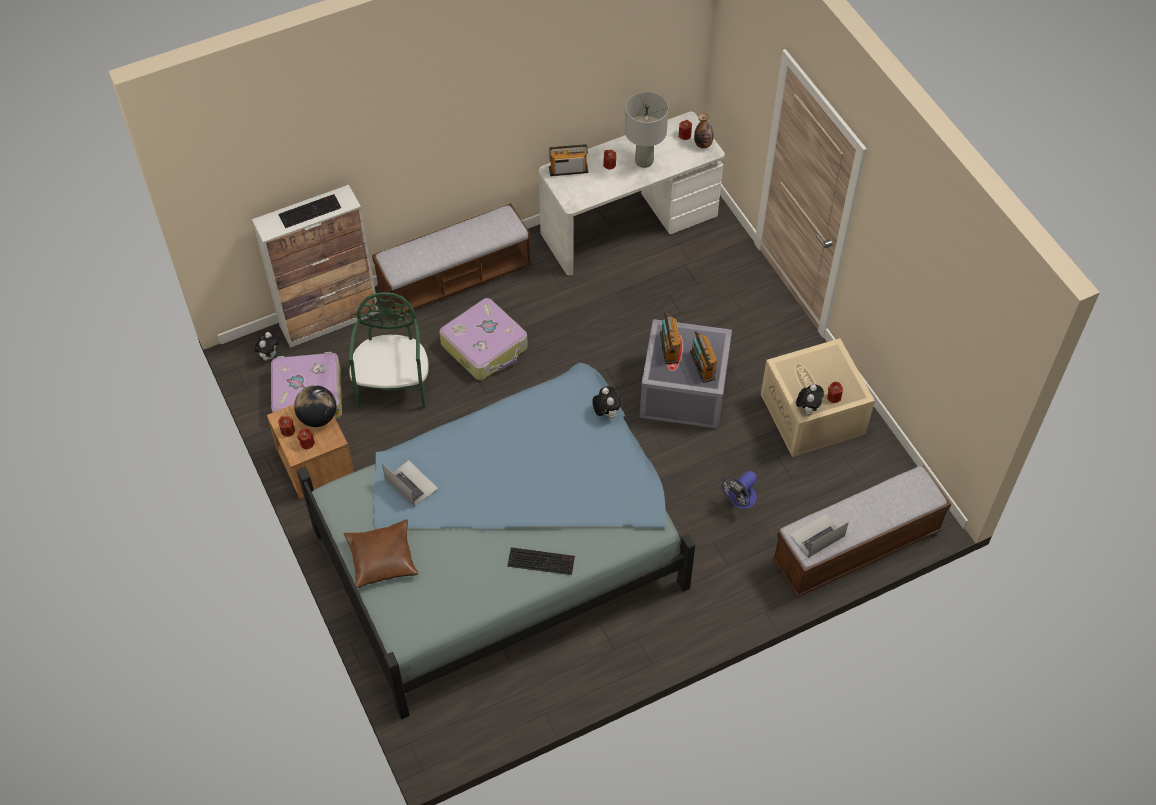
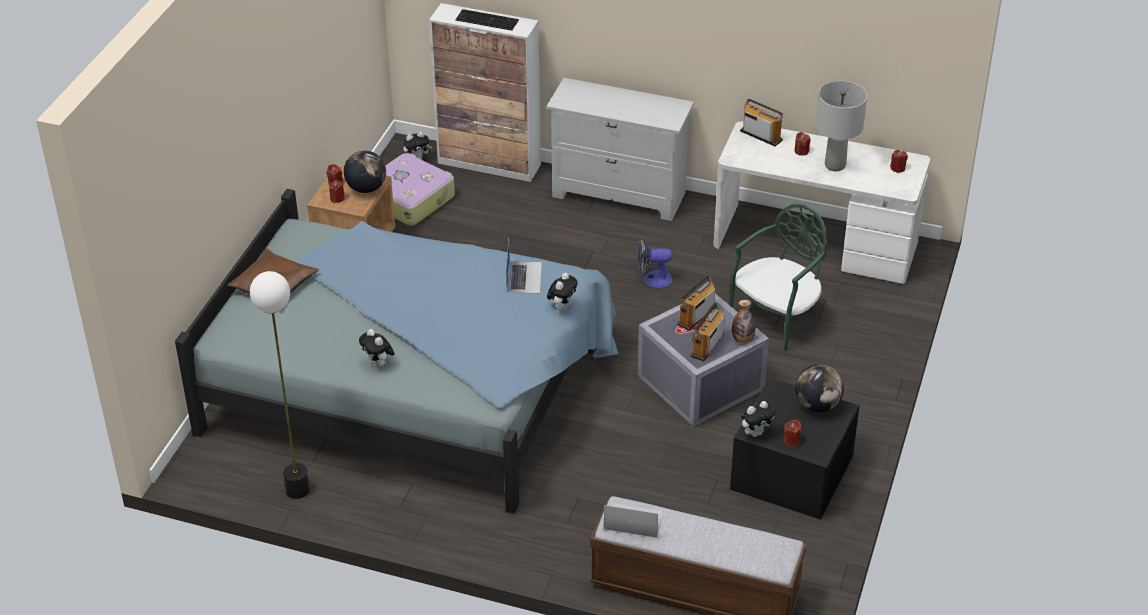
camera: 45 degrees right, 15 degrees down
green chair [349,292,429,409] -> green chair moved to [729,203,827,351]
bench [372,203,531,316] -> white dresser [546,78,694,221]
laptop [382,460,438,507] -> laptop moved to [506,240,542,294]
suitcase [439,298,528,380] -> none
keyboard [507,547,575,575] -> plush toy [359,329,394,367]
bottle [694,114,714,149] -> bottle moved to [732,300,756,344]
fan [721,471,757,509] -> fan moved to [636,237,673,288]
beige storage box [761,338,875,457] -> black storage box [730,377,860,520]
none -> floor lamp [250,271,310,499]
none -> globe [795,364,844,412]

